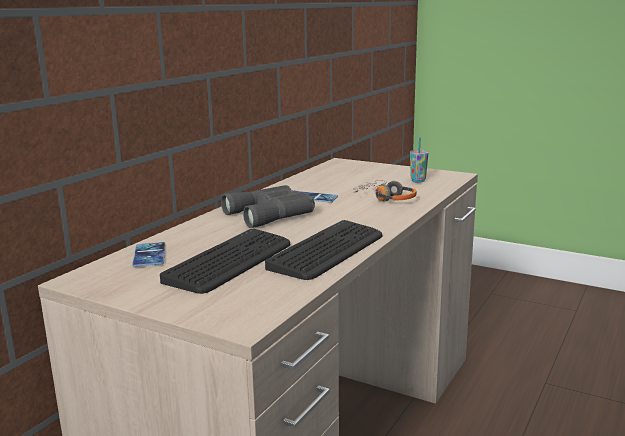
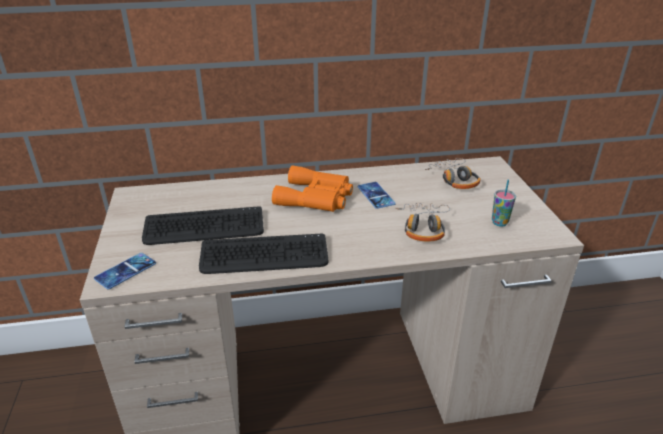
camera: 50 degrees right, 15 degrees up
phone [132,242,165,267] -> phone moved to [94,253,156,289]
grey binoculars [221,185,315,228] -> orange binoculars [272,165,353,212]
none -> headphones [425,158,480,189]

